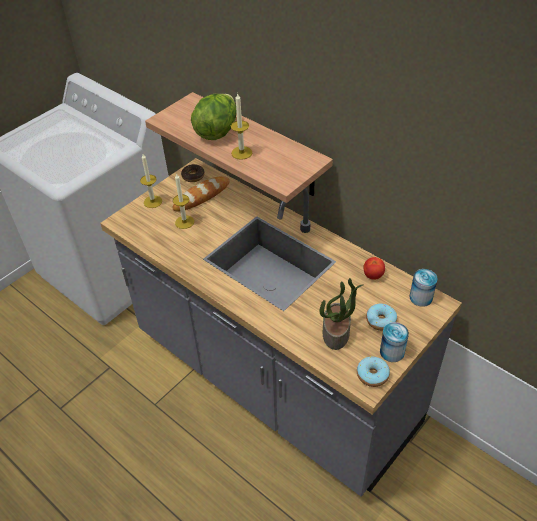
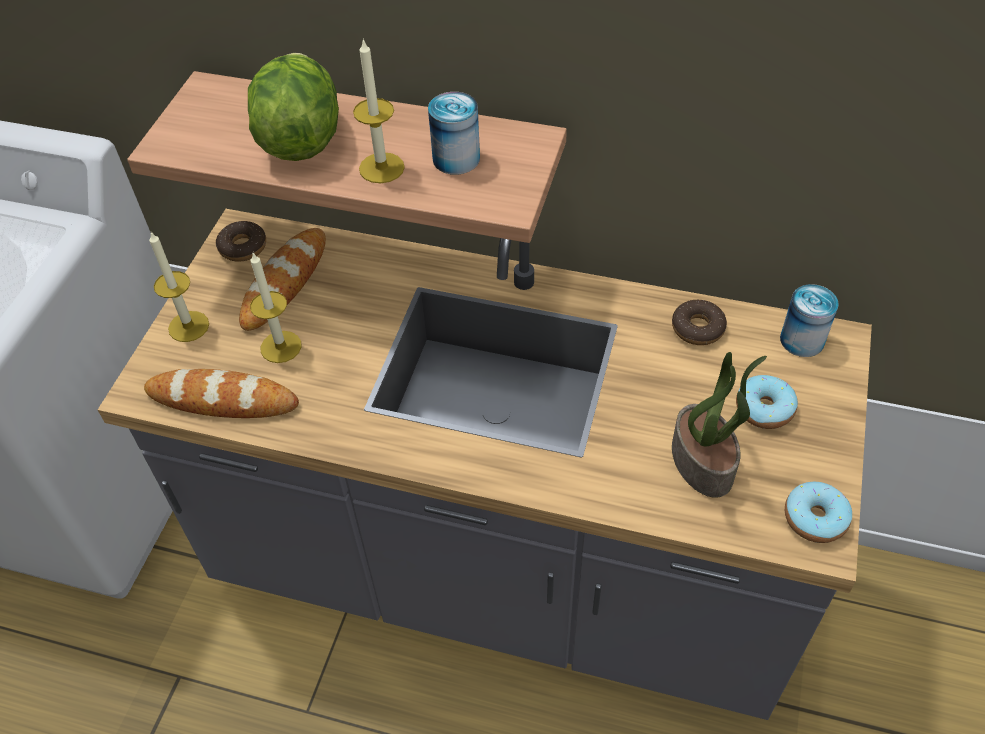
camera: 25 degrees left, 5 degrees up
tomato [364,257,385,280] -> donut [672,300,727,345]
can [380,322,409,362] -> can moved to [428,92,480,175]
none -> bread [144,369,299,418]

